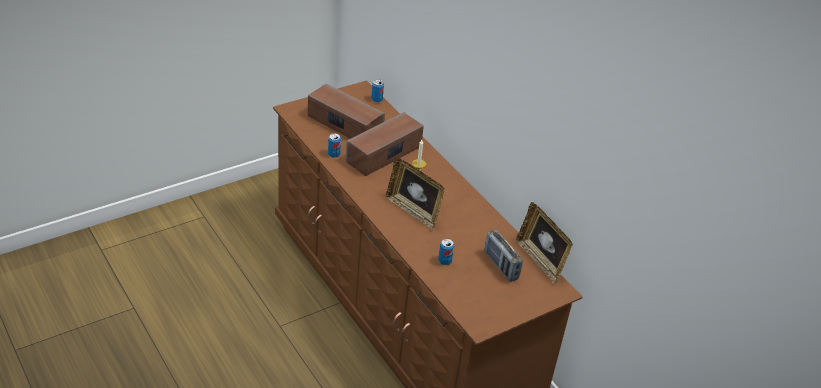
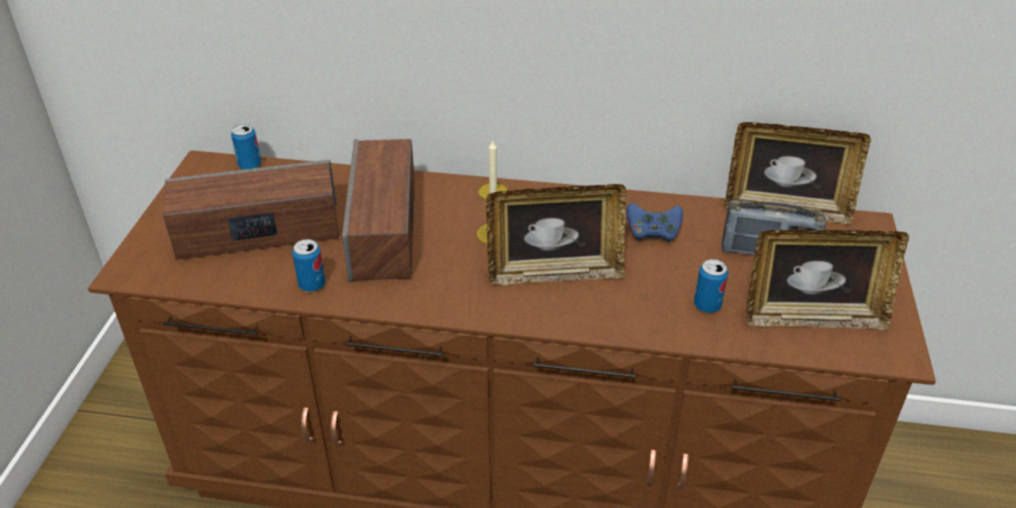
camera: 45 degrees left, 0 degrees up
none -> blue game controller [626,203,683,242]
none -> picture frame [746,229,909,330]

